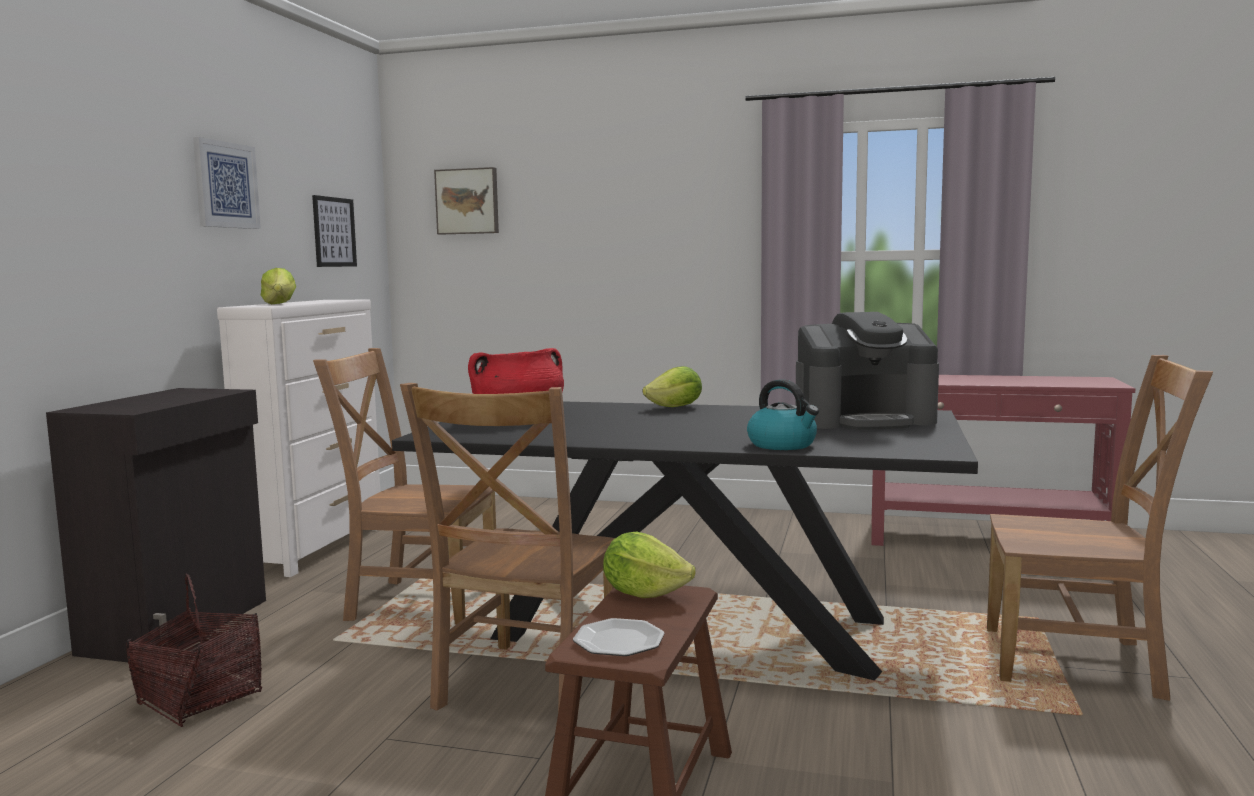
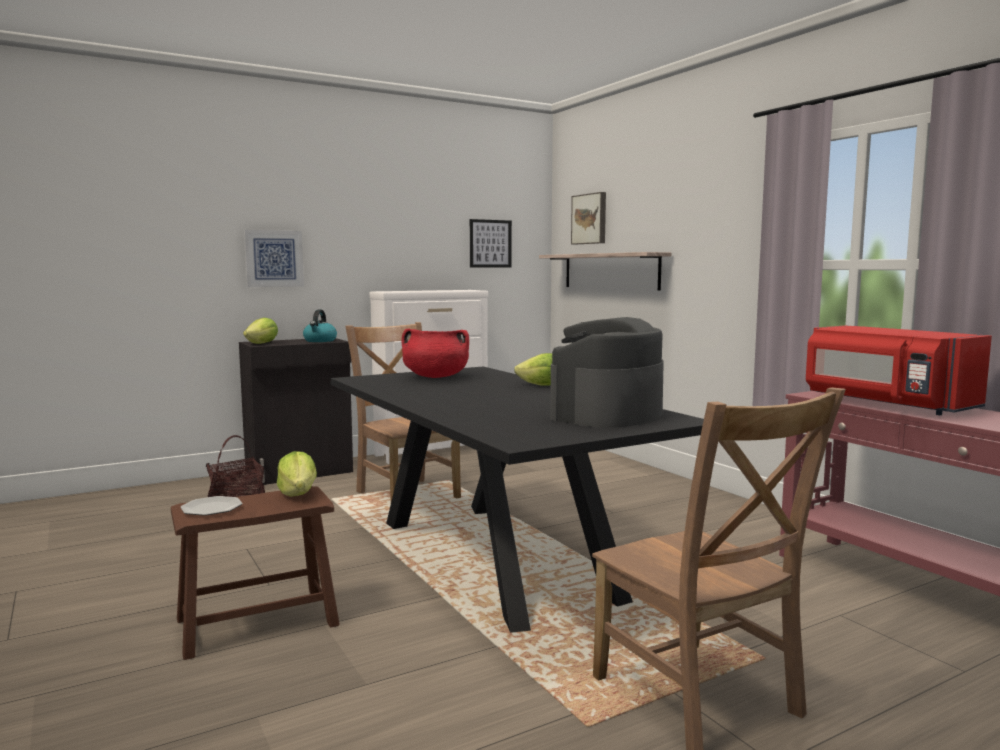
camera: 45 degrees right, 0 degrees up
picture [193,137,261,229] -> picture moved to [244,230,304,287]
lettuce [261,268,296,304] -> lettuce moved to [243,318,278,344]
brown chair [400,383,615,712] -> none
kettle [747,380,819,450] -> kettle moved to [303,310,337,342]
coffee machine [795,312,939,430] -> coffee machine turned 90 degrees clockwise [550,317,664,428]
none -> shelf [539,252,671,291]
none -> red microwave [806,325,992,415]

